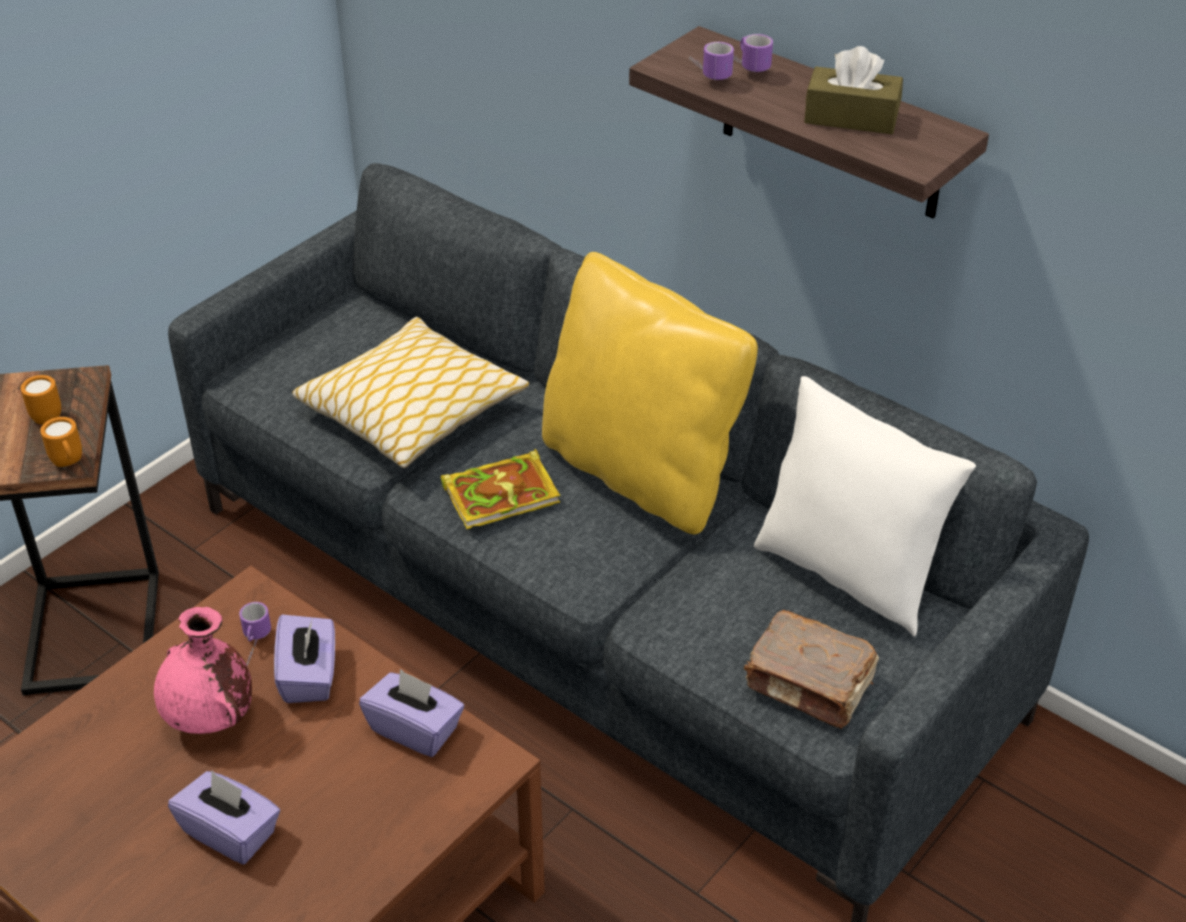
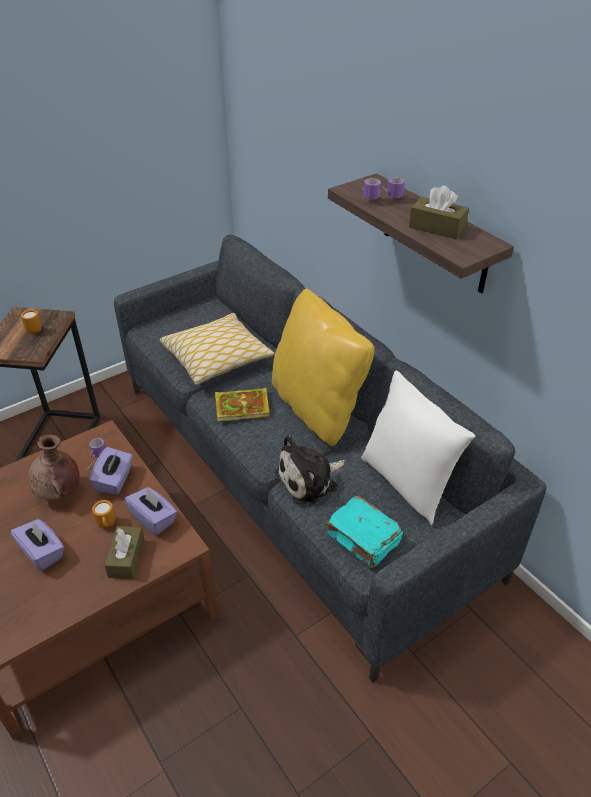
camera: 15 degrees right, 0 degrees up
orange mug [40,417,82,467] -> orange mug moved to [92,500,115,528]
pink vase [154,607,252,734] -> brown vase [28,434,80,500]
brown book [744,610,879,729] -> turquoise book [325,496,403,569]
none -> brown tissue box [104,526,144,579]
none -> plush toy [275,435,345,505]

